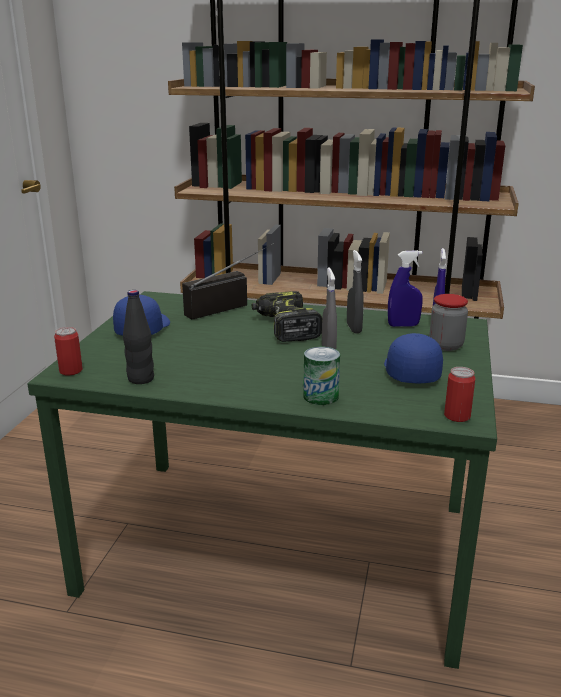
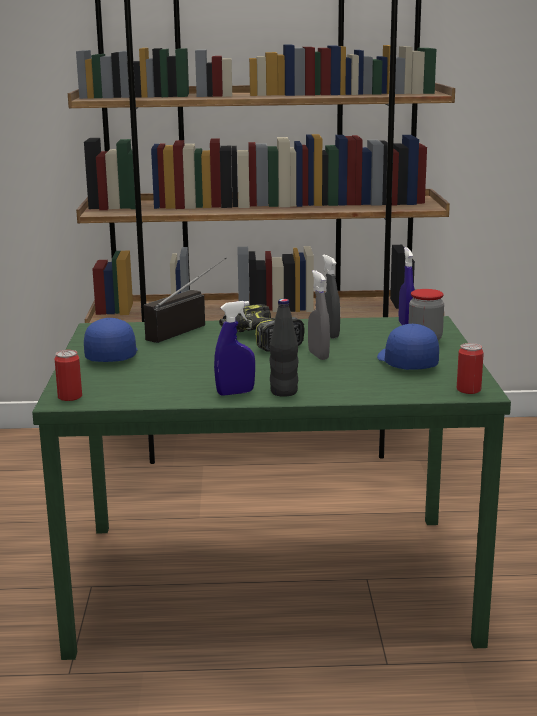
camera: 15 degrees left, 5 degrees down
black bottle [123,290,154,384] -> black bottle moved to [270,299,298,397]
can [303,347,340,405] -> none
blue spray bottle [388,250,423,327] -> blue spray bottle moved to [214,301,255,396]

